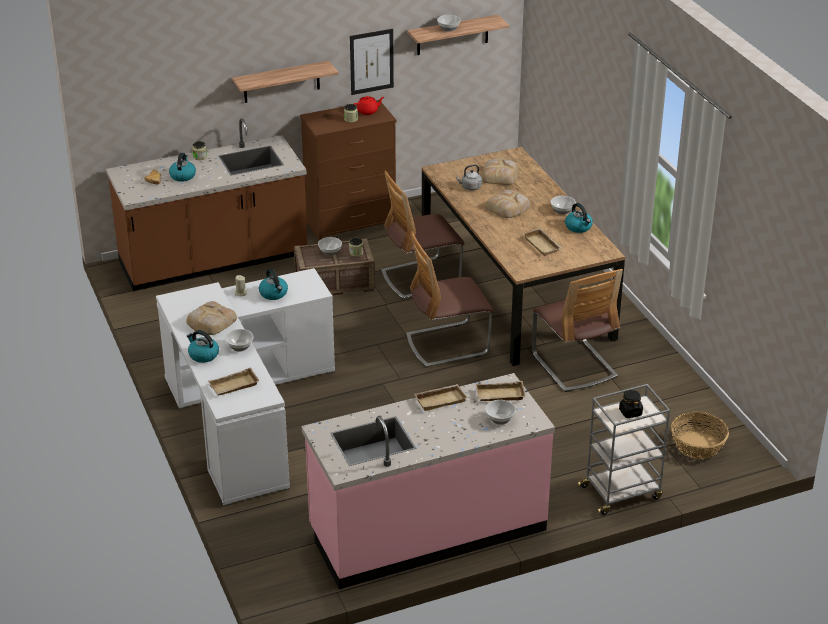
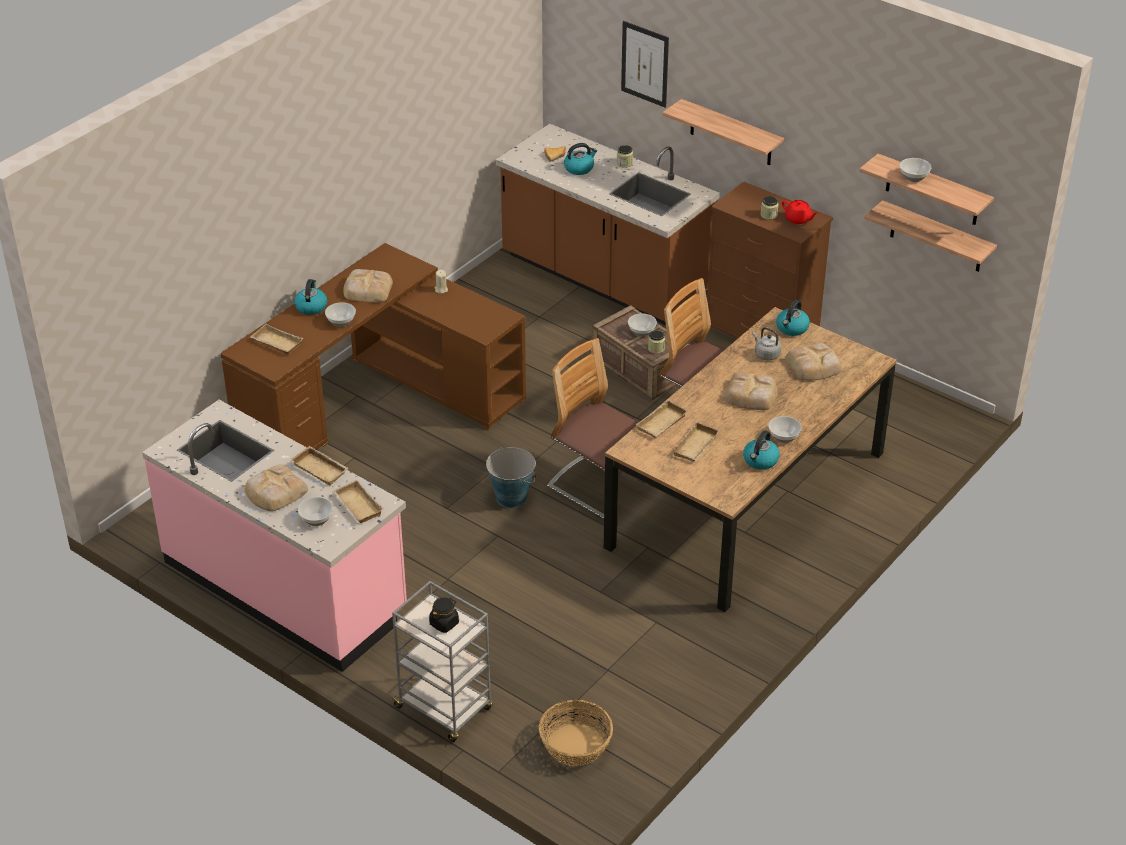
camera: 60 degrees right, 5 degrees up
white desk [156,268,335,506] -> brown desk [221,243,526,450]
kettle [259,269,288,300] -> kettle moved to [776,300,810,336]
picture [350,29,394,95] -> picture moved to [621,21,669,108]
chair [532,269,623,392] -> none
none -> bread [244,464,308,511]
none -> bucket [486,447,536,508]
none -> beige tray [635,399,688,438]
none -> shelf [864,200,997,272]

